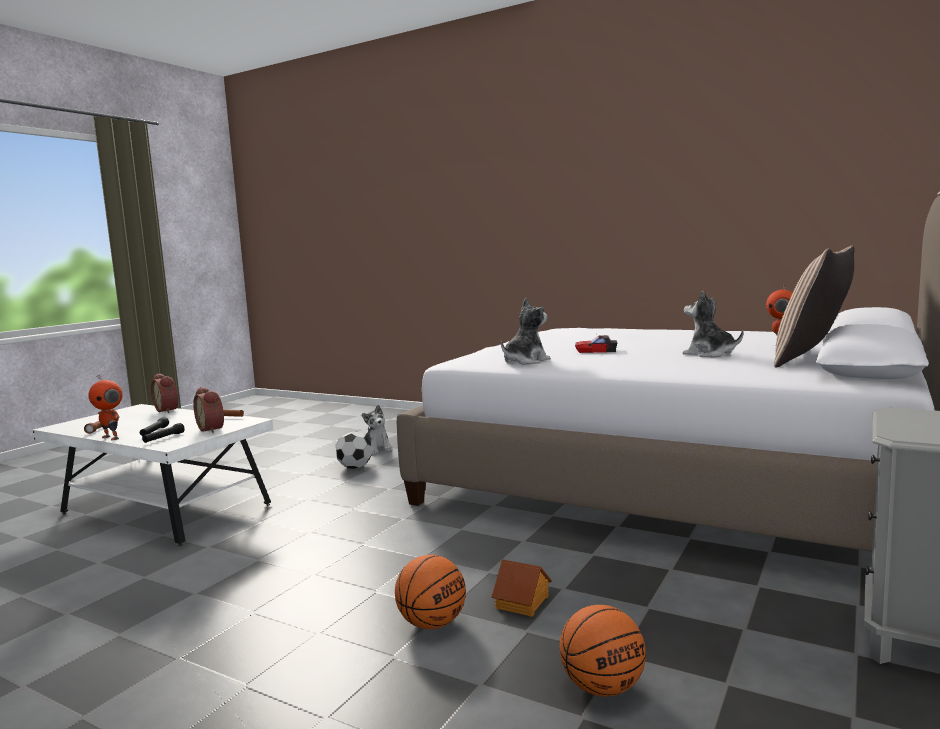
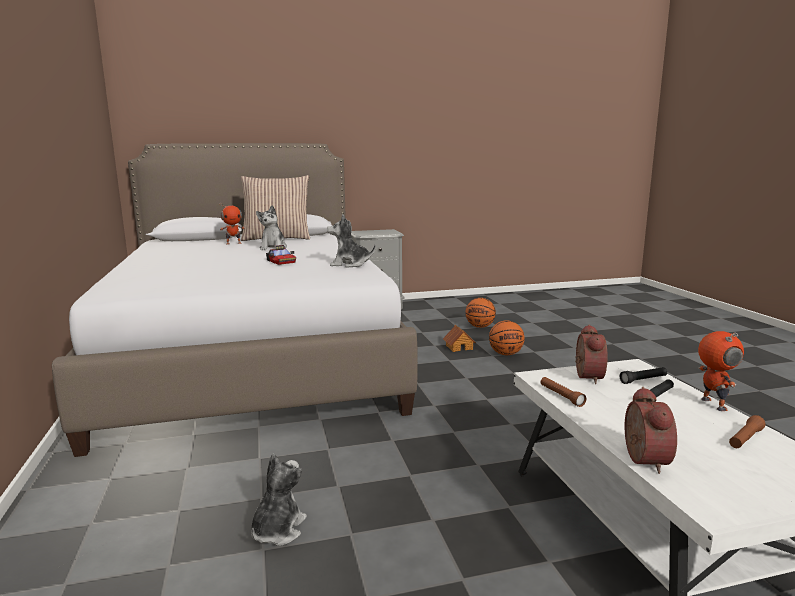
camera: 135 degrees left, 5 degrees up
football [336,431,372,469] -> none

